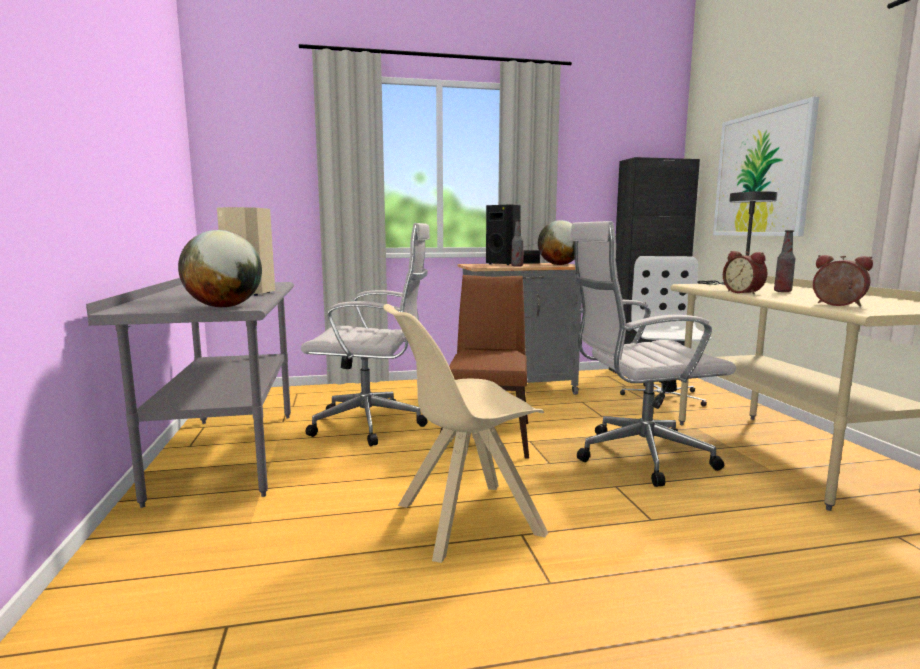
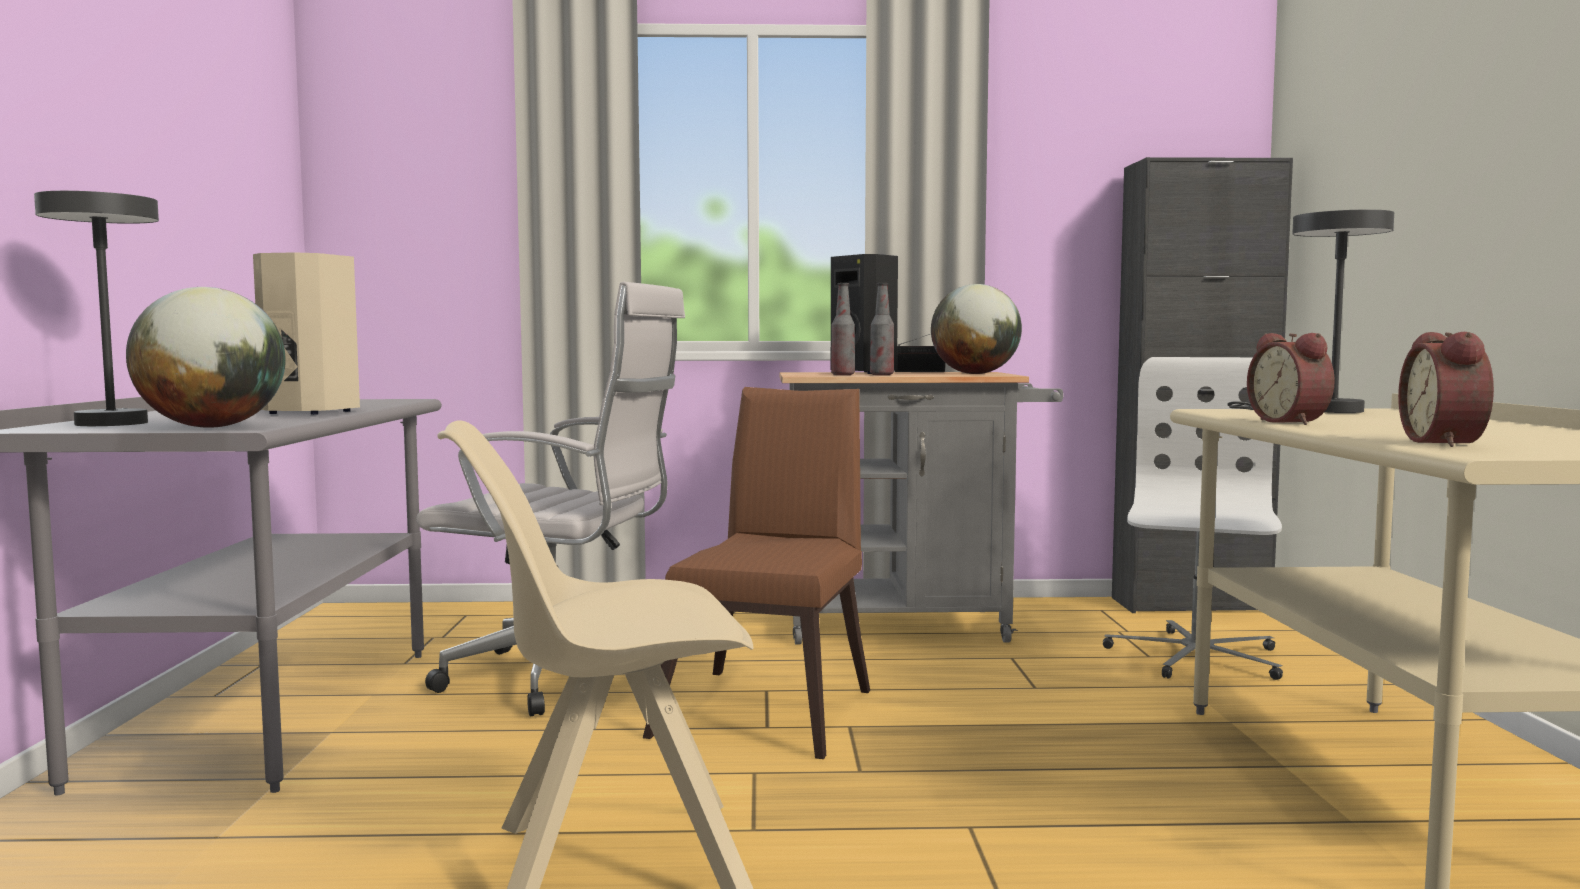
camera: 10 degrees right, 5 degrees down
white office chair [570,221,736,487] -> none
picture [713,97,819,236] -> none
bottle [774,230,795,292] -> bottle moved to [831,283,855,375]
alarm clock [813,255,873,307] -> alarm clock turned 135 degrees counterclockwise [1398,332,1494,447]
none -> grey table lamp [34,191,159,426]

